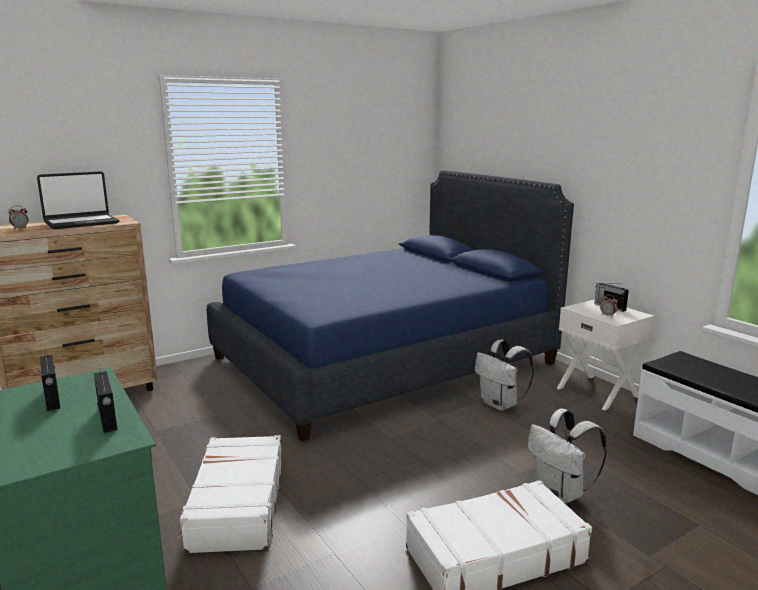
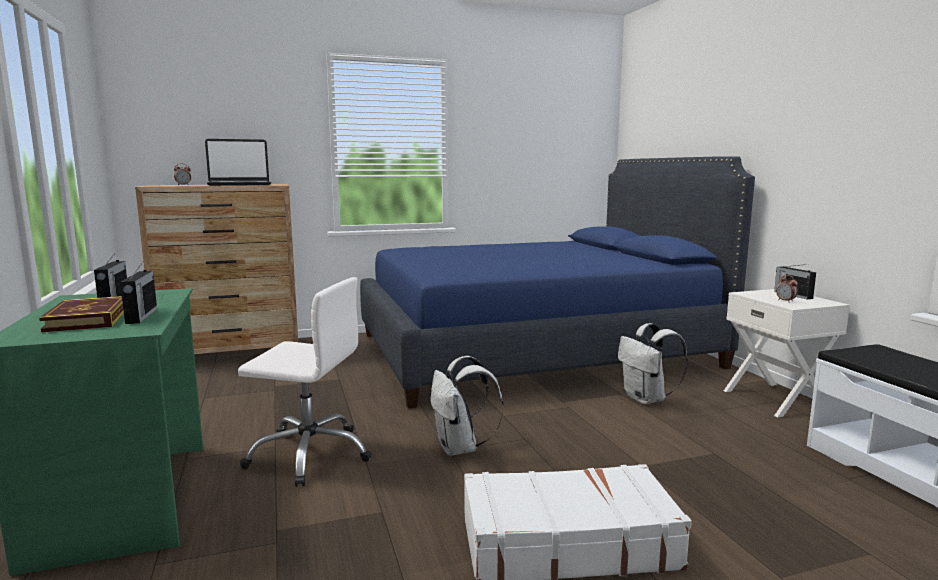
camera: 15 degrees right, 5 degrees down
white suitcase [179,435,282,554] -> white office chair [238,277,372,487]
white backpack [528,408,607,504] -> white backpack moved to [431,356,504,456]
none -> book [39,296,124,333]

